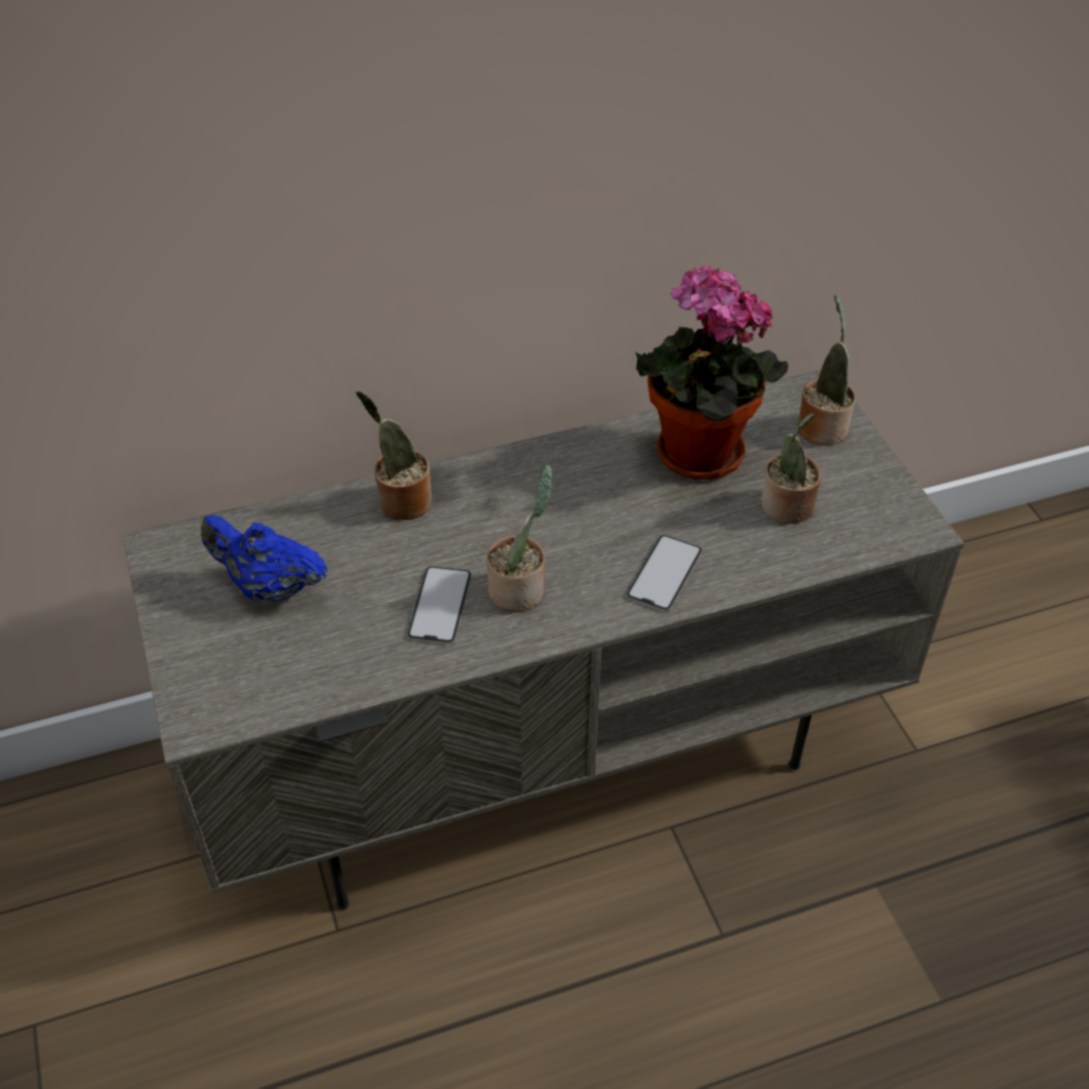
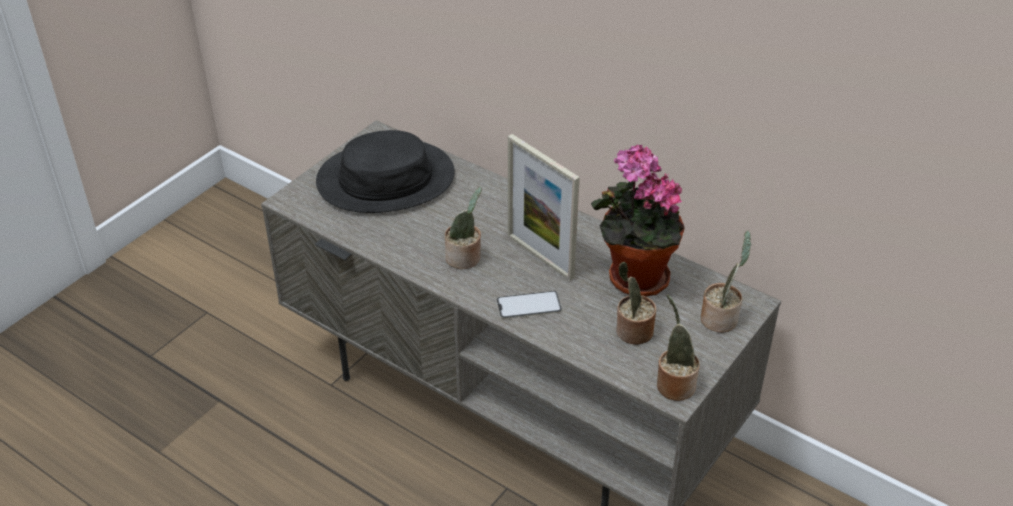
camera: 55 degrees right, 5 degrees down
blue teapot [201,515,328,604] -> black hat [316,130,455,213]
potted plant [356,391,432,520] -> potted plant moved to [657,294,700,401]
phone [407,566,471,644] -> none
none -> picture frame [508,134,580,281]

